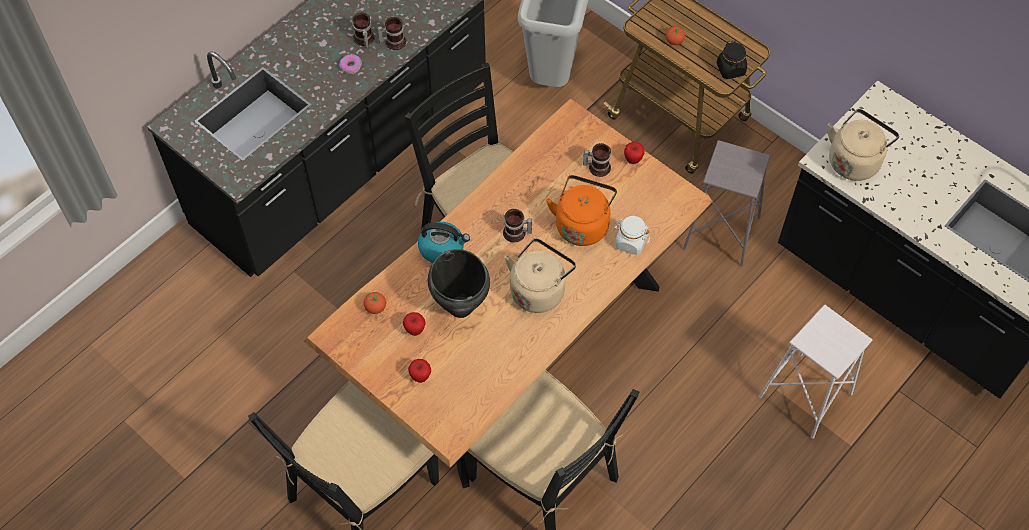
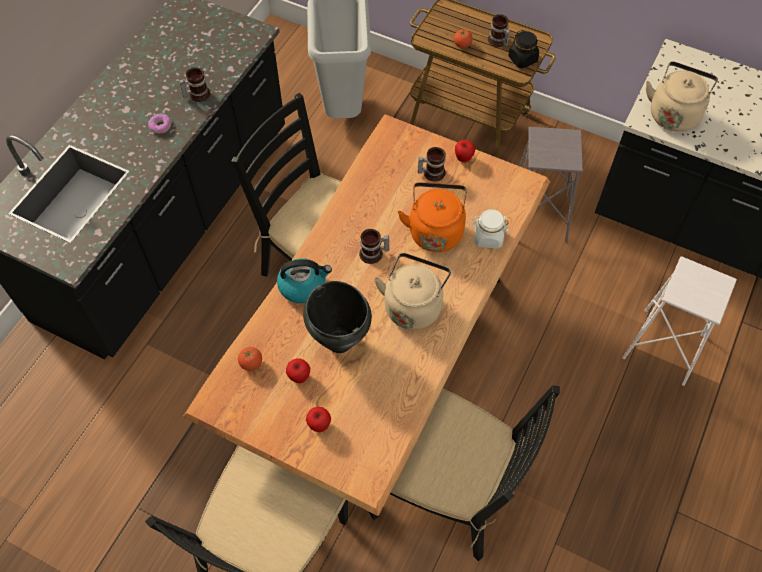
camera: 15 degrees left, 0 degrees up
mug [352,12,375,48] -> mug moved to [488,14,510,47]

